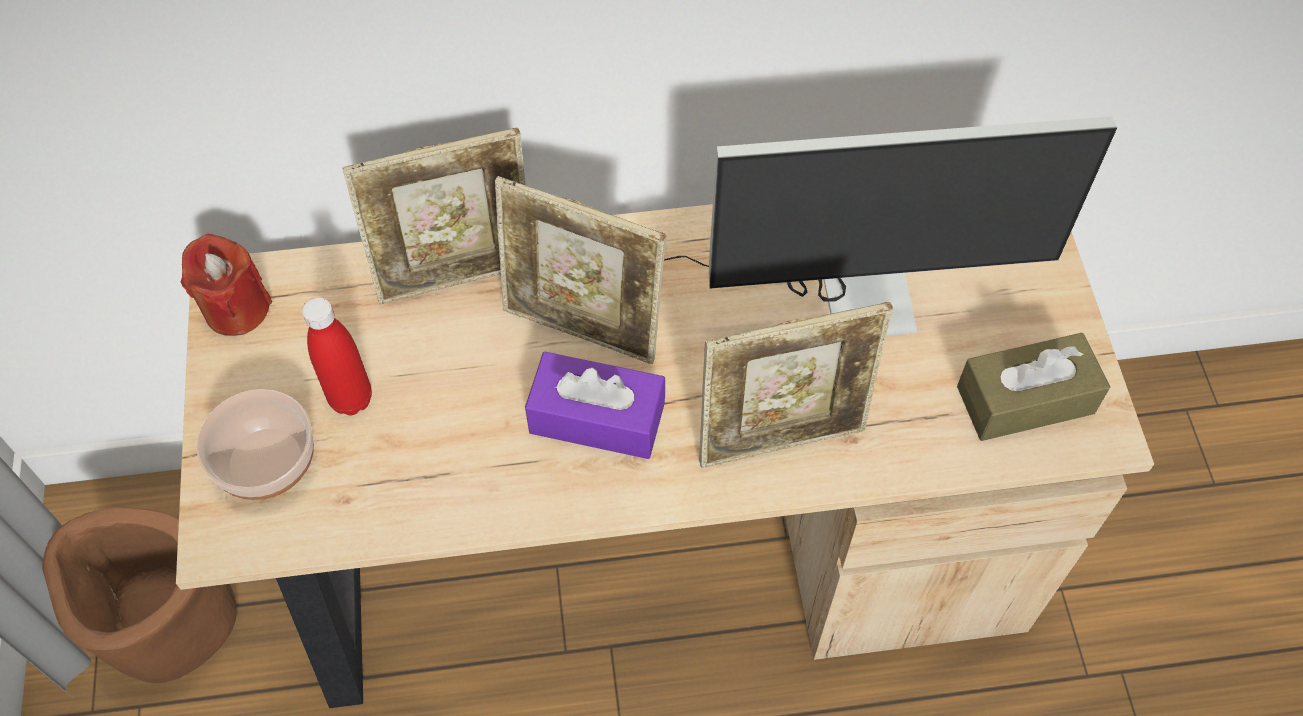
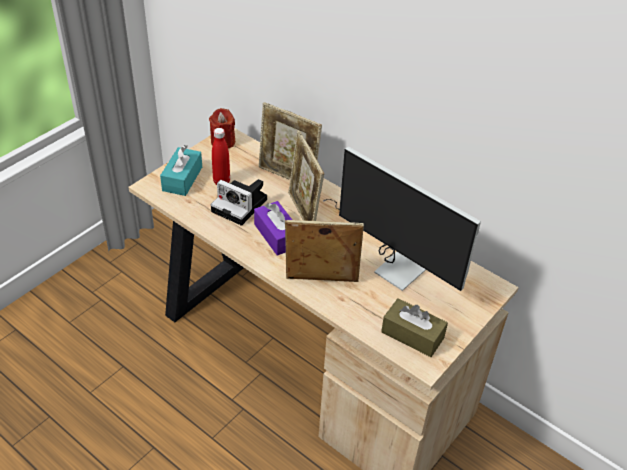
camera: 45 degrees right, 15 degrees down
brown planter [42,507,236,683] -> none
bowl [196,389,314,500] -> turquoise tissue box [160,145,202,196]
picture frame [699,302,893,468] -> picture frame turned 150 degrees clockwise [285,220,364,282]
none -> camera [211,179,267,226]

